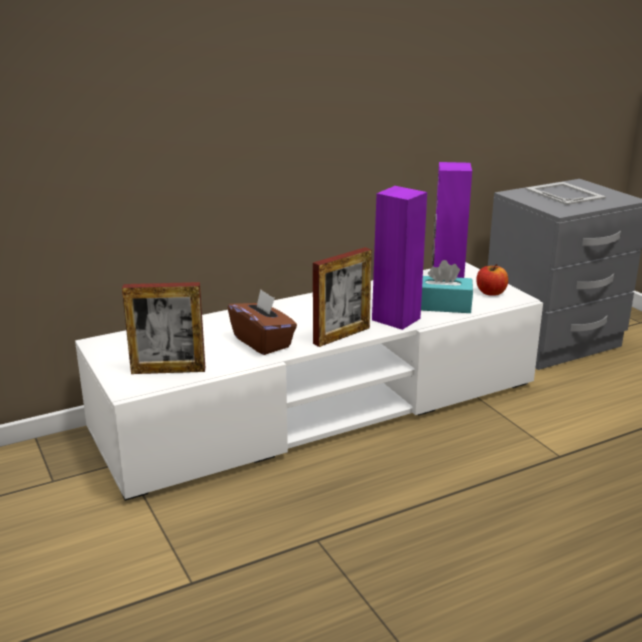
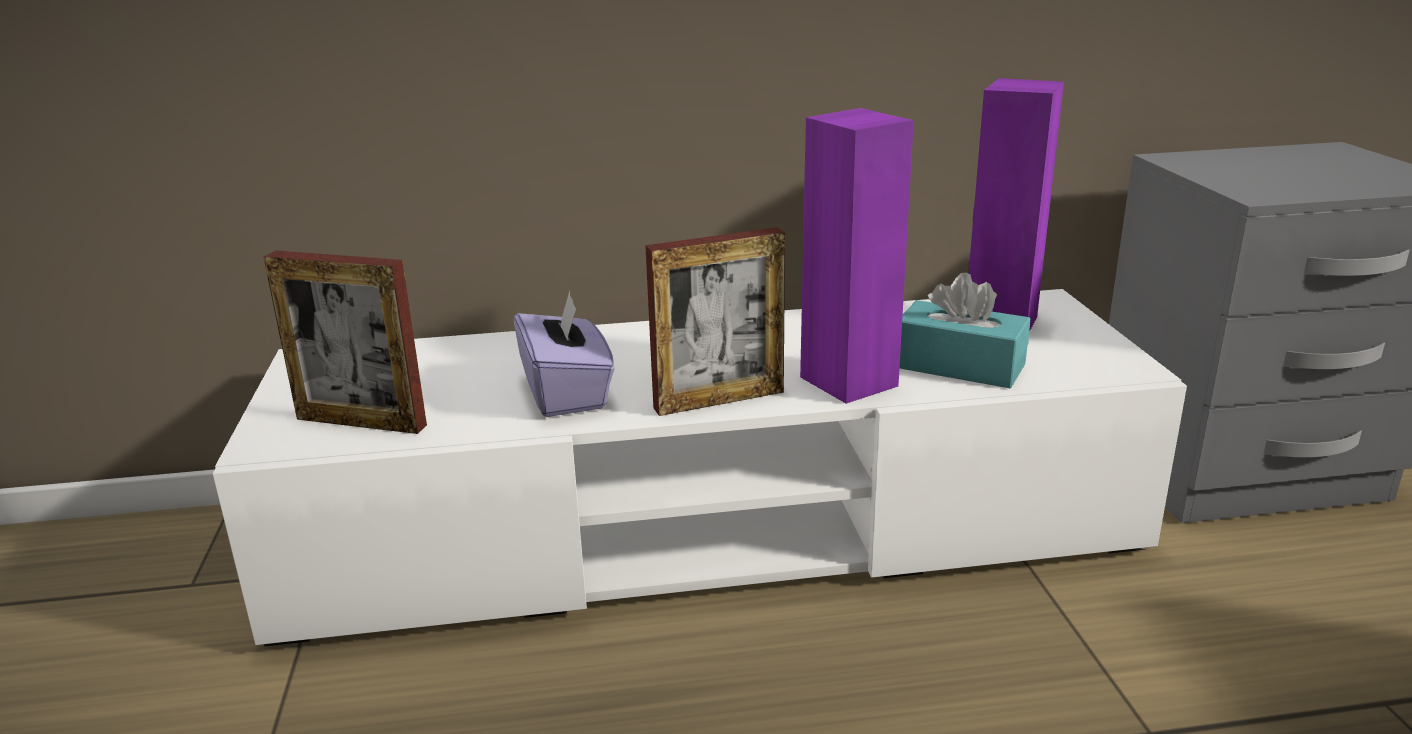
camera: 20 degrees right, 0 degrees up
brown tissue box [228,289,297,355] -> purple tissue box [514,291,615,417]
apple [476,264,508,295] -> none
picture frame [525,182,606,205] -> none

